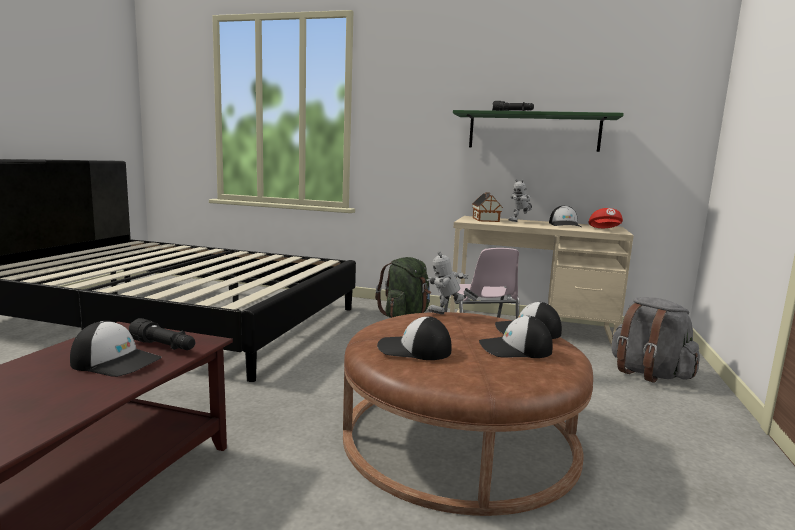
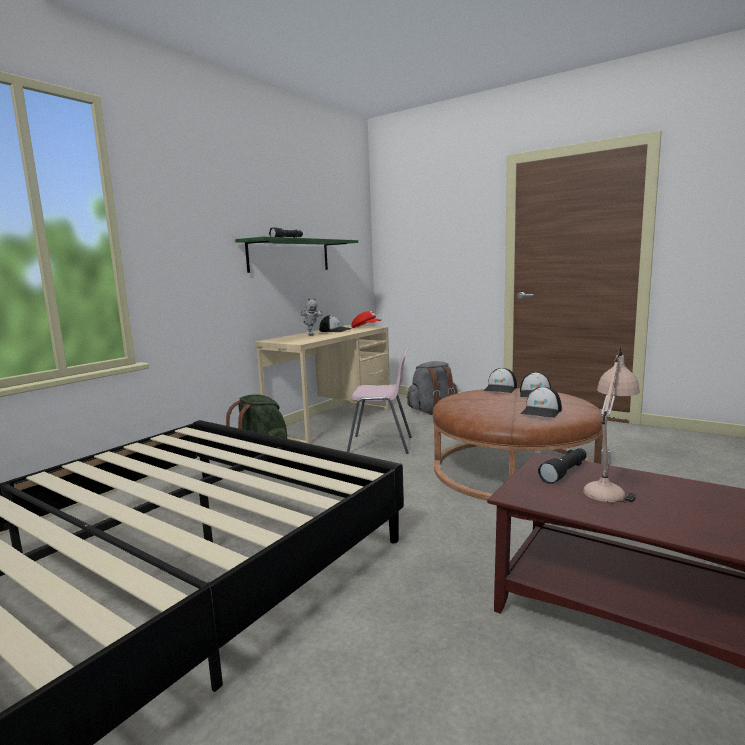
camera: 70 degrees left, 0 degrees up
cap [70,321,162,377] -> beige table lamp [583,347,640,504]
toy robot [426,251,479,314] -> none
toy house [472,192,503,222] -> none

